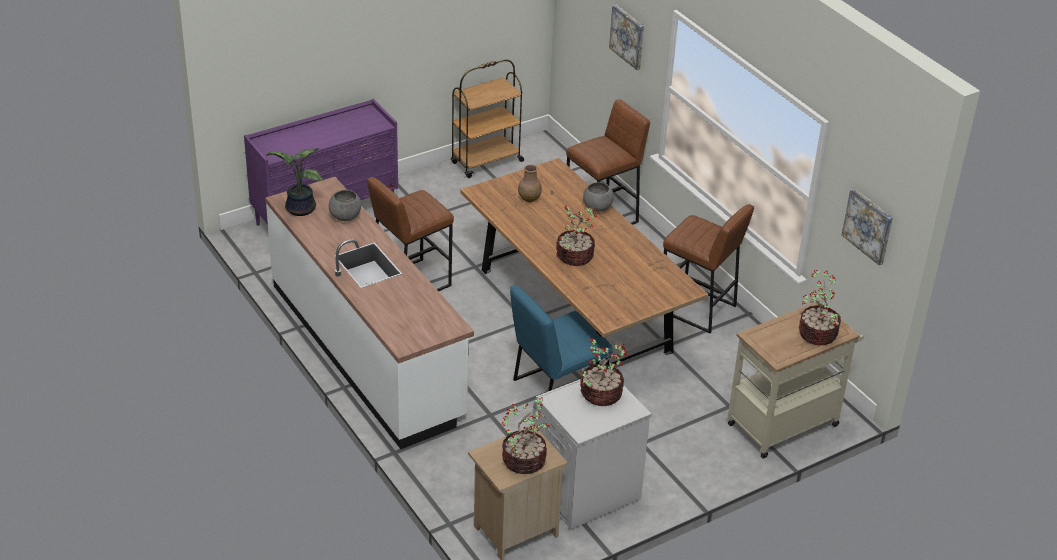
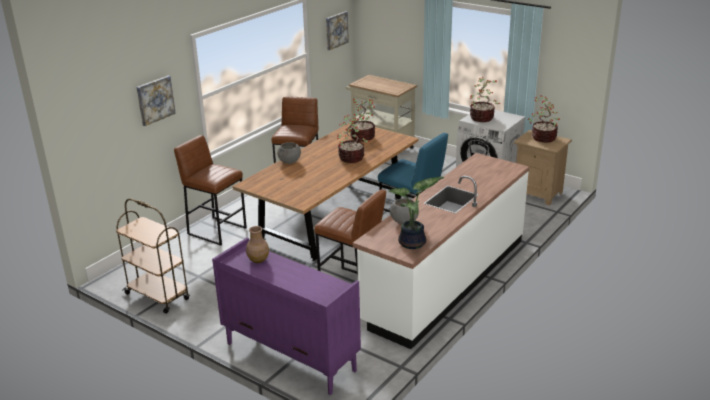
camera: 110 degrees left, 10 degrees down
brown vase [518,164,542,202] -> brown vase moved to [246,226,269,263]
potted plant [799,270,841,346] -> potted plant moved to [349,99,375,142]

